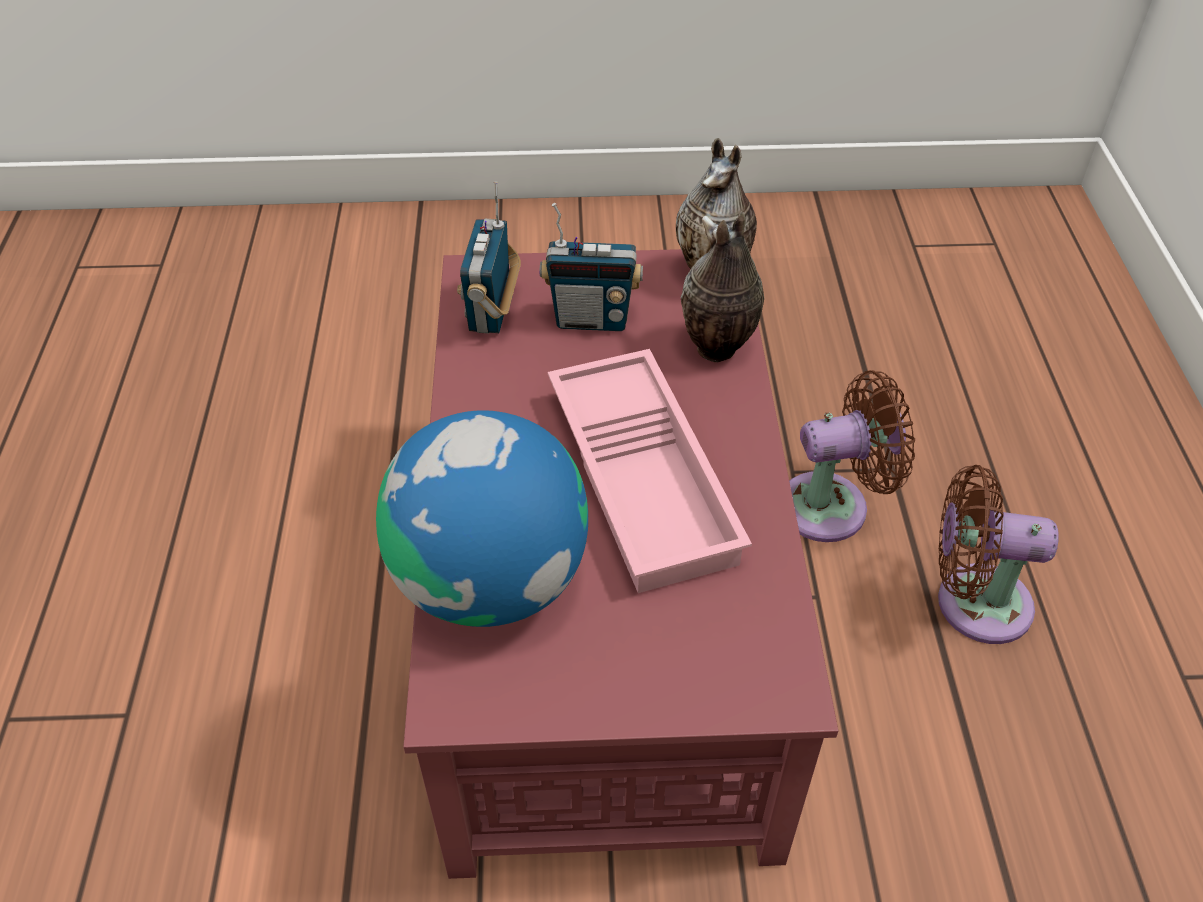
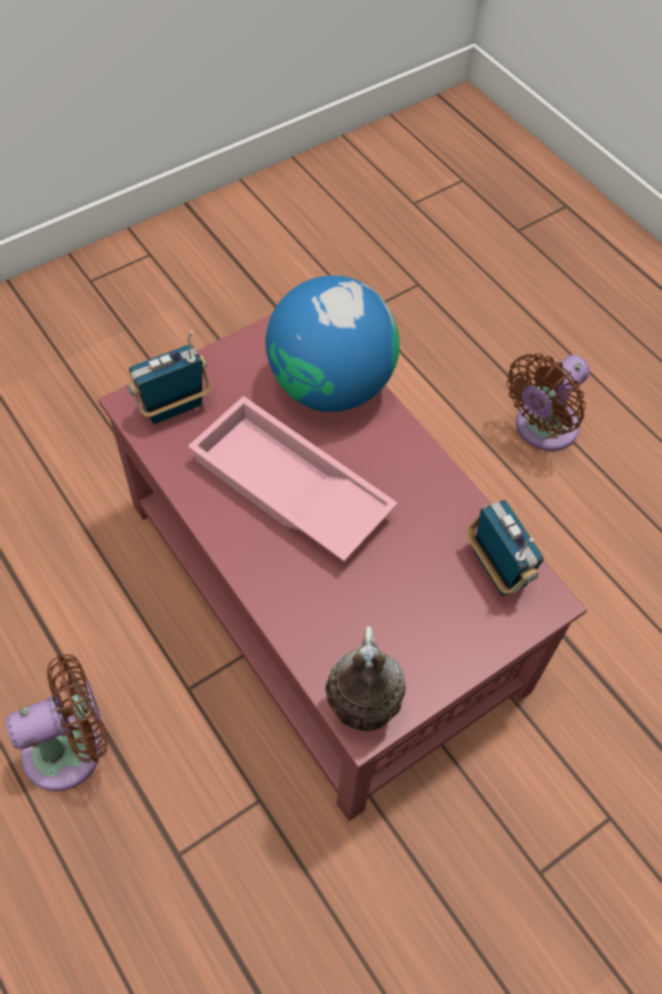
camera: 145 degrees right, 10 degrees up
radio [540,203,643,331] -> radio moved to [127,331,211,424]
vase [681,211,764,362] -> none
brown fan [789,370,915,542] -> brown fan moved to [507,353,590,451]

